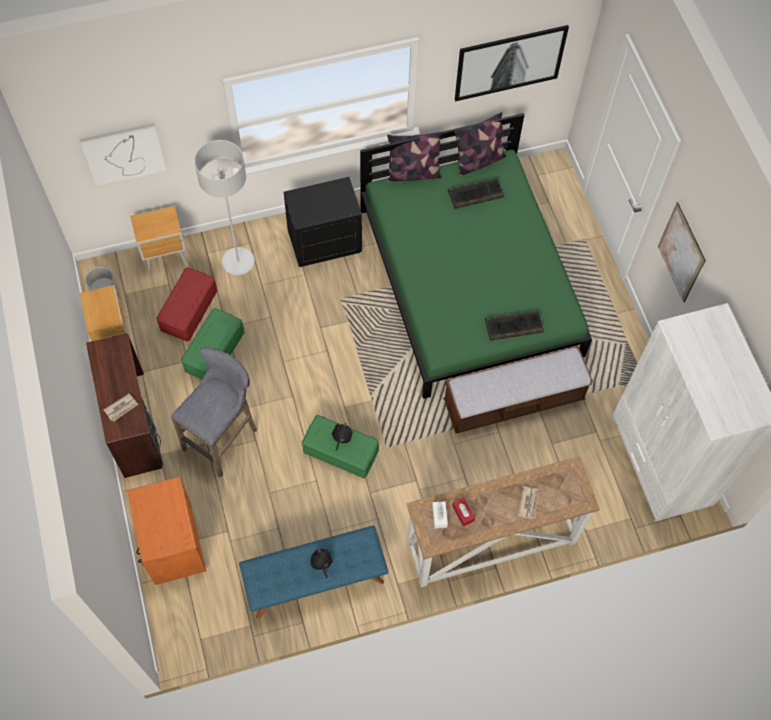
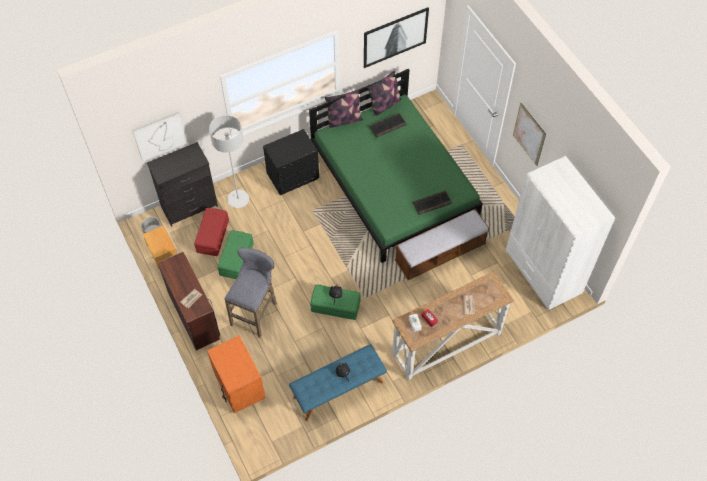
camera: 10 degrees left, 5 degrees down
brown nightstand [130,206,189,276] -> black dresser [147,142,218,227]

